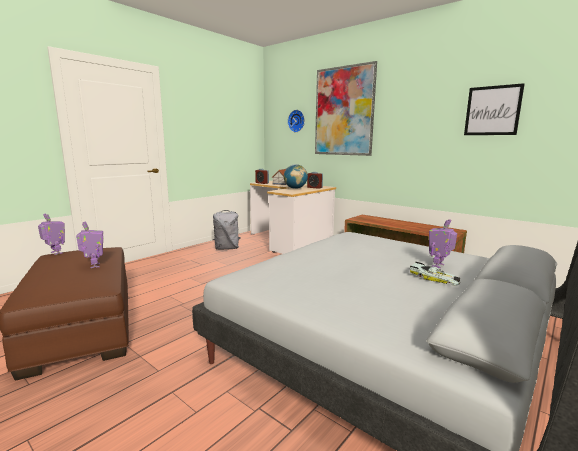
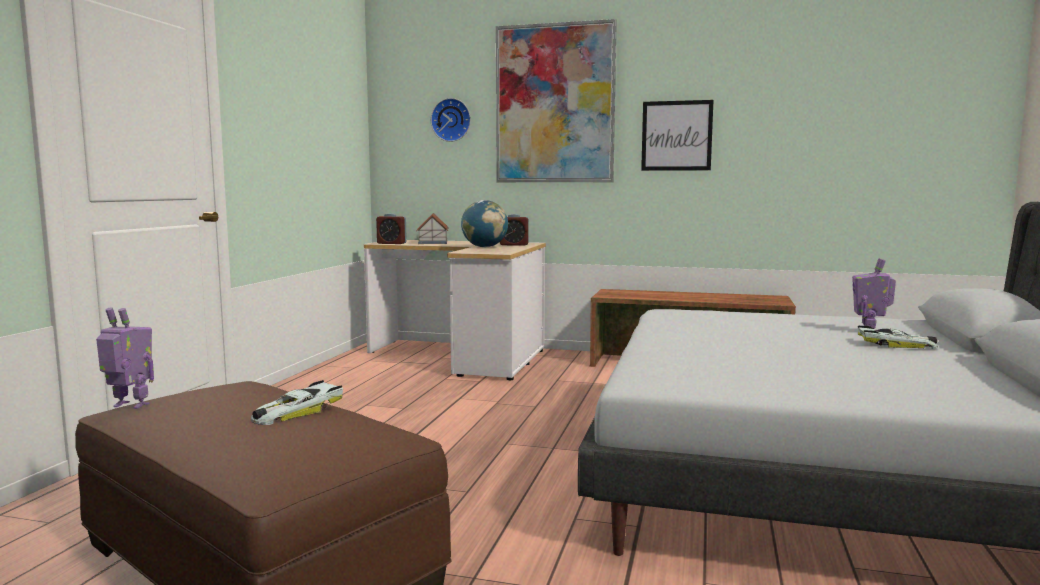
camera: 25 degrees left, 5 degrees down
toy robot [76,221,104,268] -> toy car [251,380,344,425]
grey backpack [213,210,241,250] -> none
picture [464,83,525,135] -> picture moved to [641,100,714,171]

